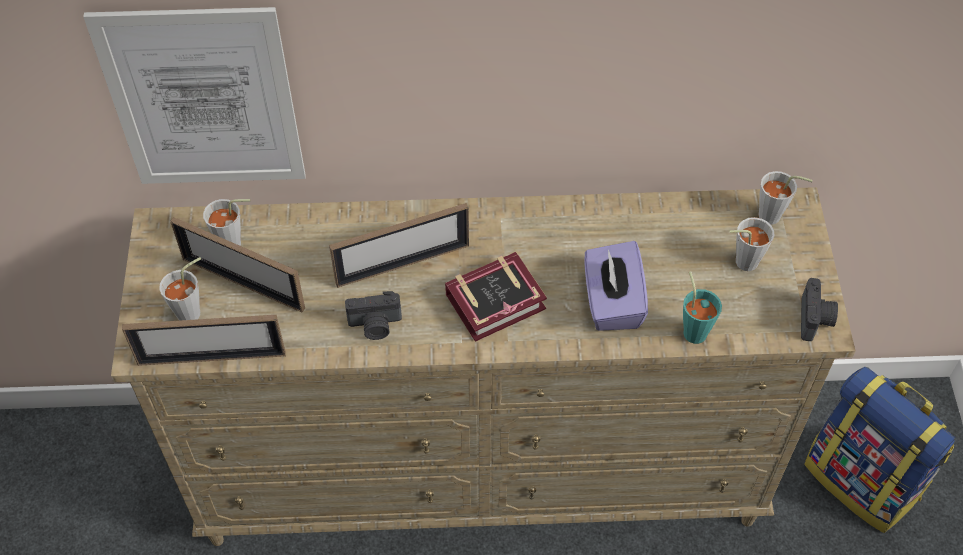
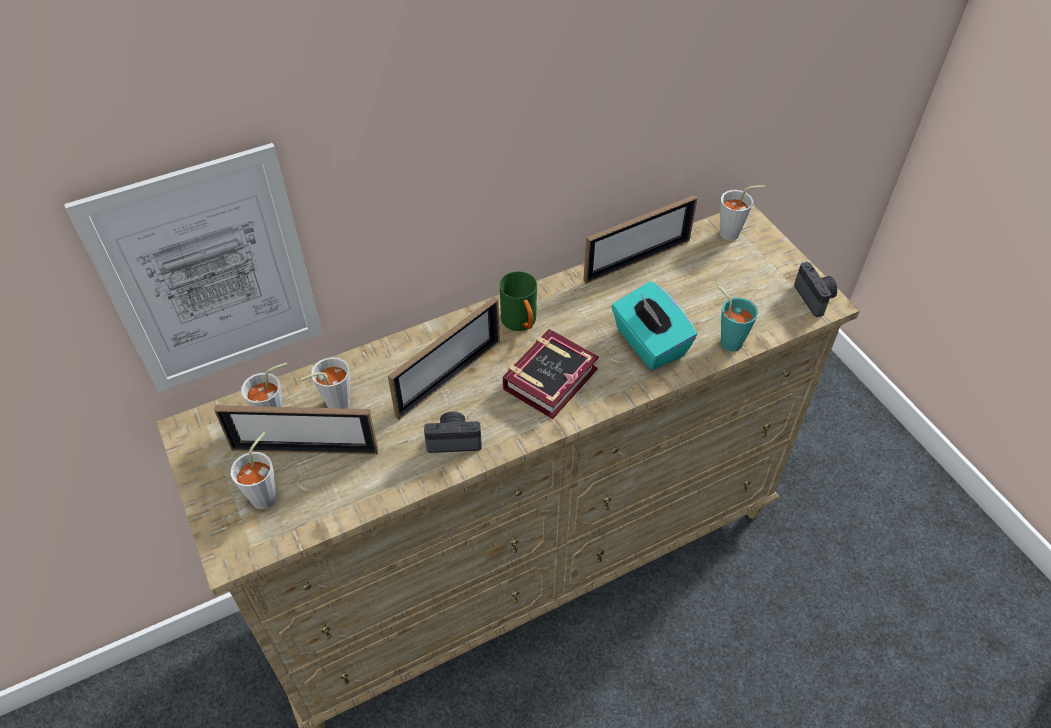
camera: 25 degrees left, 5 degrees down
picture frame [122,315,285,366] -> picture frame moved to [583,195,697,284]
camera [345,291,402,340] -> camera turned 150 degrees counterclockwise [424,411,482,453]
purple tissue box [584,241,648,331] -> turquoise tissue box [611,281,697,370]
grey cup [729,217,774,271] -> grey cup moved to [301,357,350,409]
backpack [804,367,955,533] -> none
none -> green mug [500,271,537,331]

